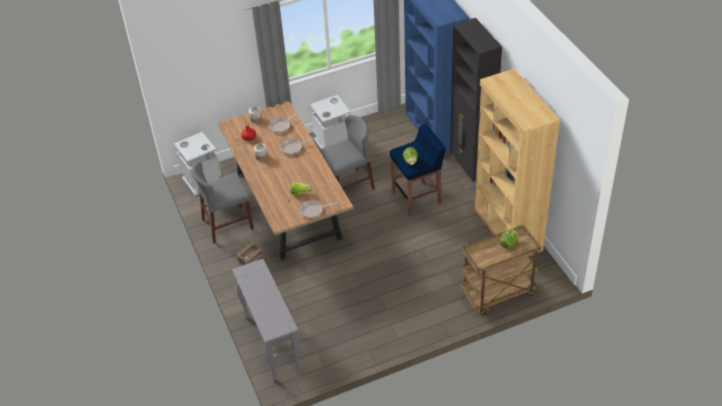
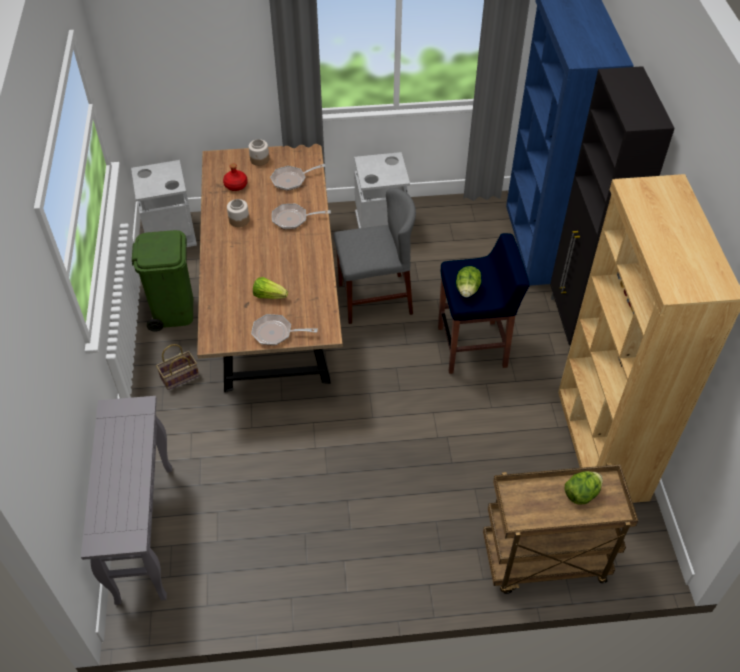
camera: 15 degrees right, 5 degrees up
grey chair [191,161,253,243] -> green trash can [132,230,193,331]

